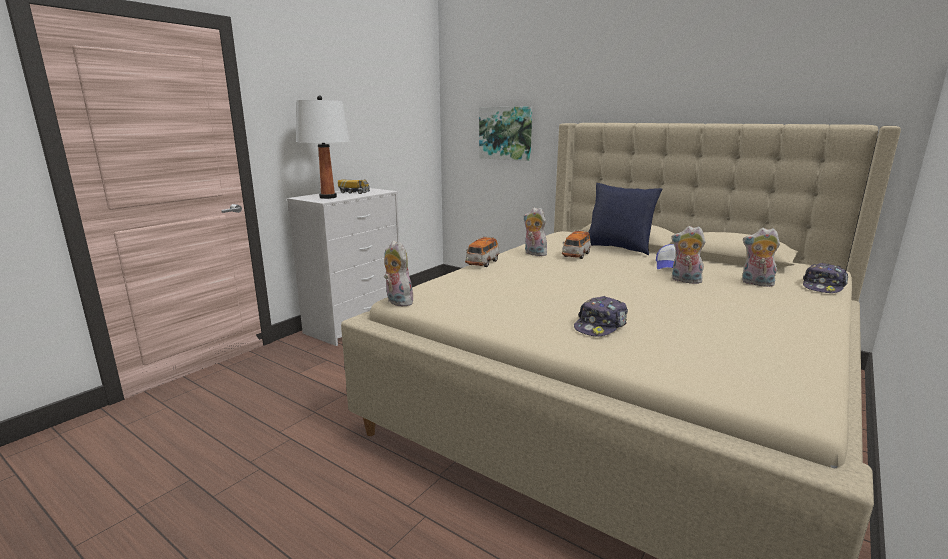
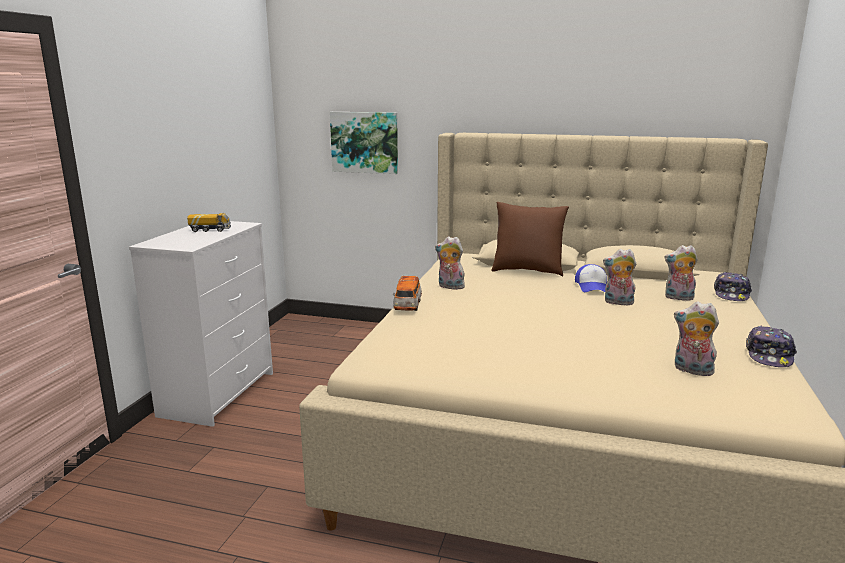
camera: 20 degrees left, 0 degrees up
white table lamp [296,95,350,199] -> none
plush toy [384,241,413,307] -> plush toy moved to [674,302,719,376]
toy car [562,230,591,259] -> none
cap [574,296,628,336] -> cap moved to [746,325,797,367]
blue pillow [588,183,663,255] -> brown pillow [492,202,569,276]

